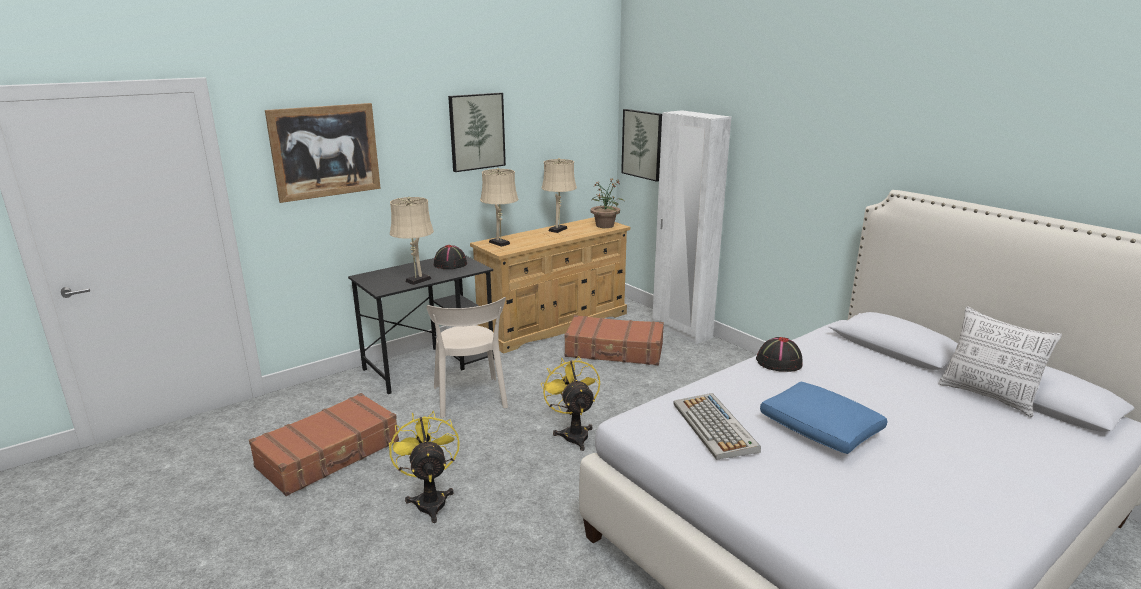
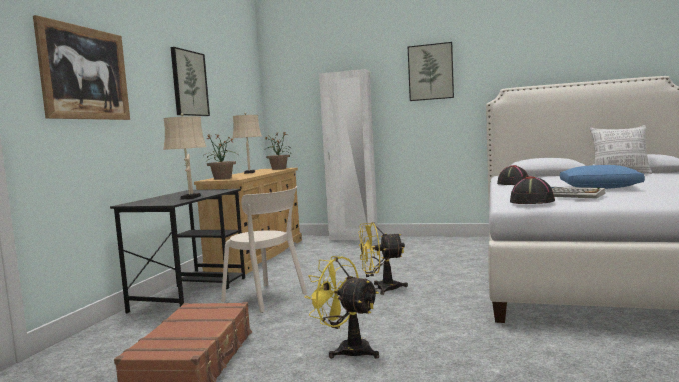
camera: 35 degrees left, 15 degrees down
black hat [434,245,467,269] -> black hat moved to [510,176,555,204]
beige table lamp [480,168,519,247] -> potted plant [203,135,237,180]
yellow fan [541,356,600,451] -> yellow fan turned 45 degrees counterclockwise [358,222,408,295]
brown suitcase [564,315,664,365] -> none
picture [621,109,662,182] -> picture moved to [408,42,454,101]

